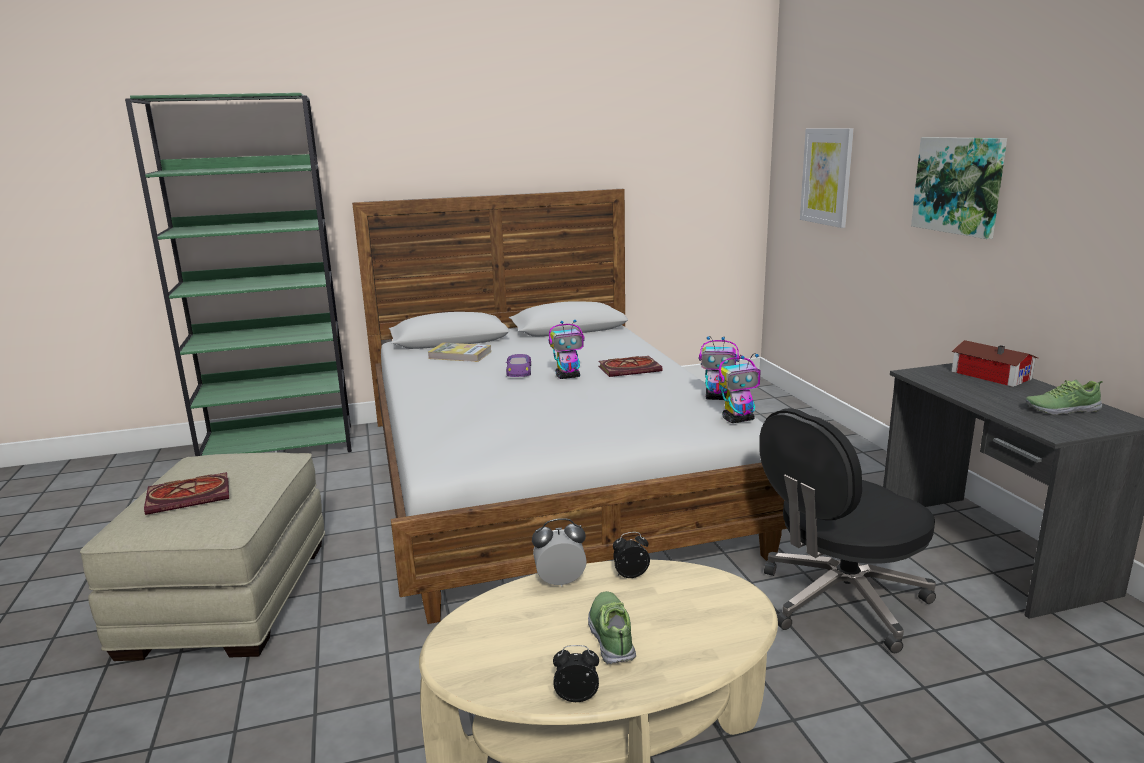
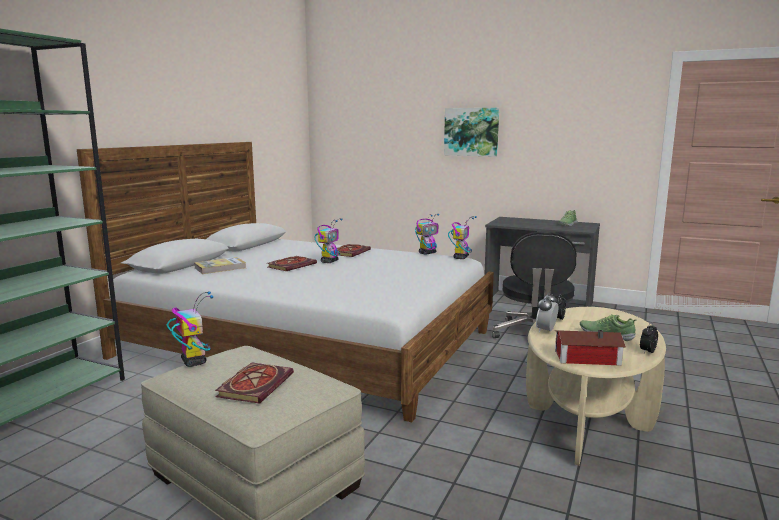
camera: 50 degrees left, 5 degrees down
purple toy car [506,354,531,377] -> book [267,256,317,271]
picture [800,128,854,228] -> none
toy house [951,340,1038,387] -> toy house moved to [555,330,626,366]
none -> toy robot [167,291,213,367]

